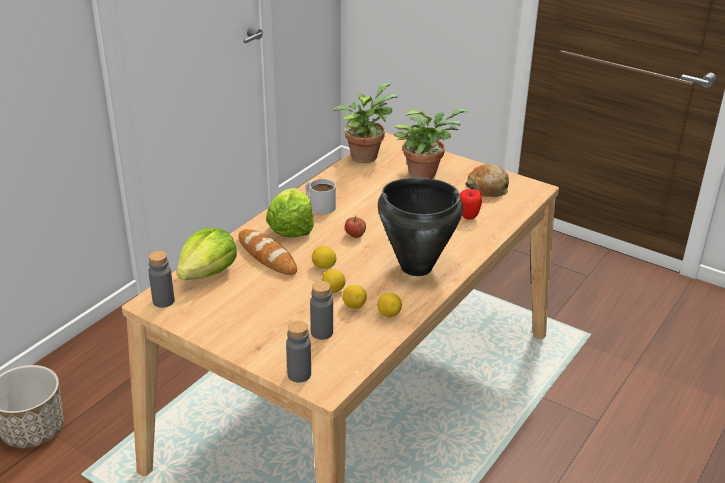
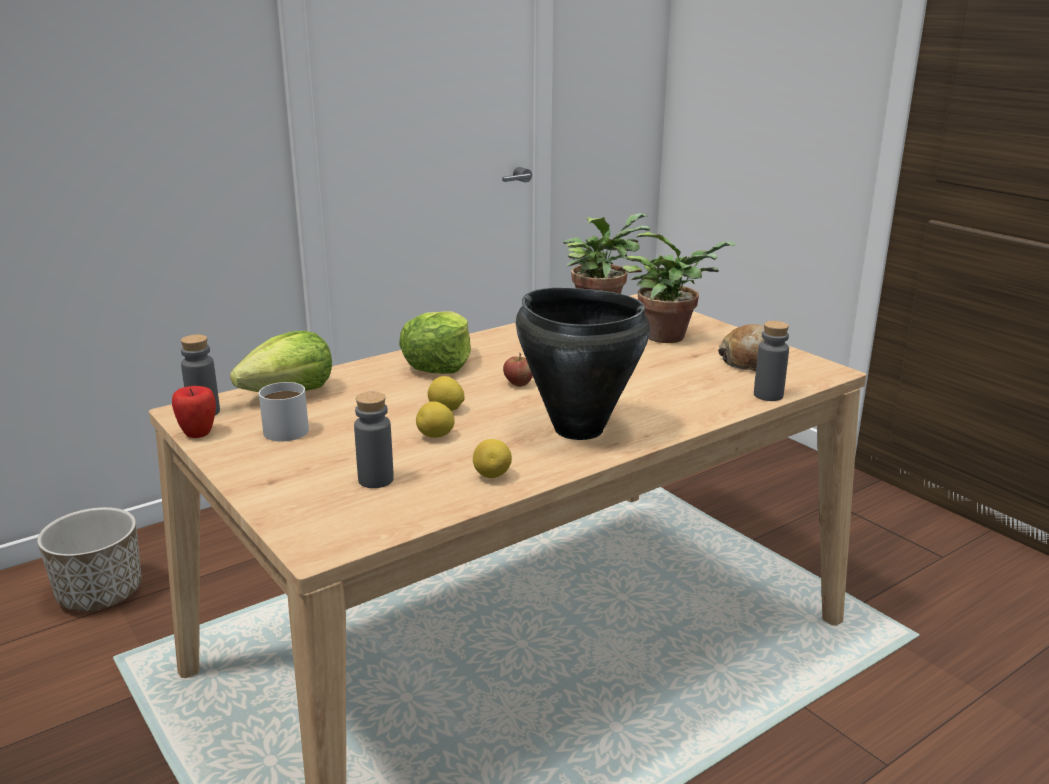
camera: 20 degrees right, 10 degrees down
bread [239,229,297,275] -> none
grey bottle [286,321,311,382] -> grey bottle moved to [754,321,789,401]
white mug [305,179,336,214] -> white mug moved to [259,382,309,441]
lemon [343,285,367,309] -> none
apple [460,189,482,220] -> apple moved to [172,386,216,438]

